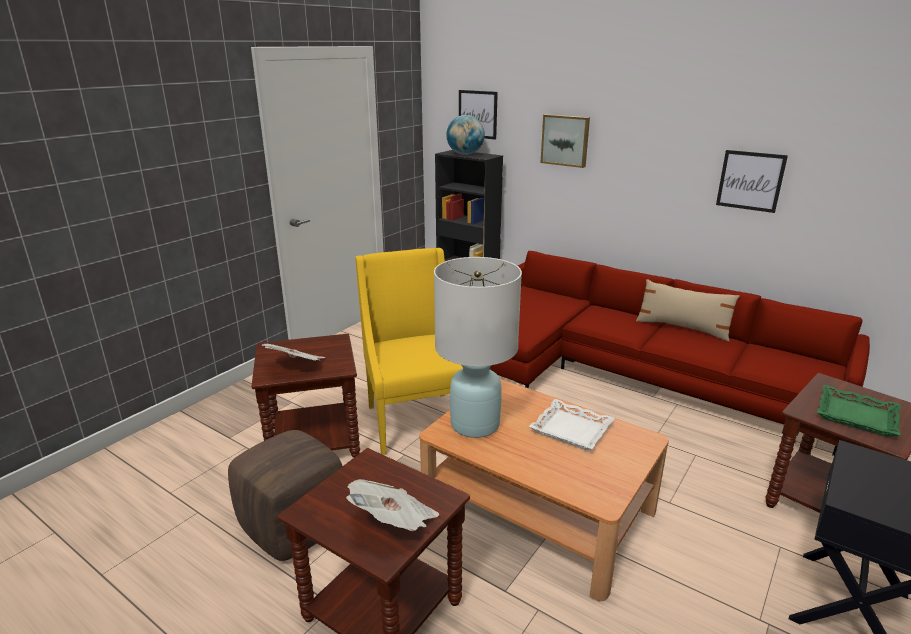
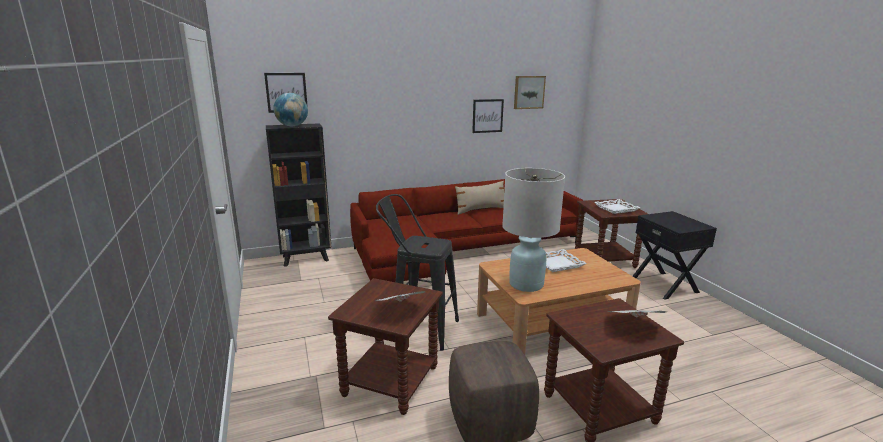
camera: 55 degrees left, 5 degrees down
yellow armchair [355,248,463,455] -> black stool [376,194,459,351]
picture [541,114,590,168] -> picture moved to [514,76,546,109]
green tray [817,385,901,437] -> white tray [594,199,640,214]

